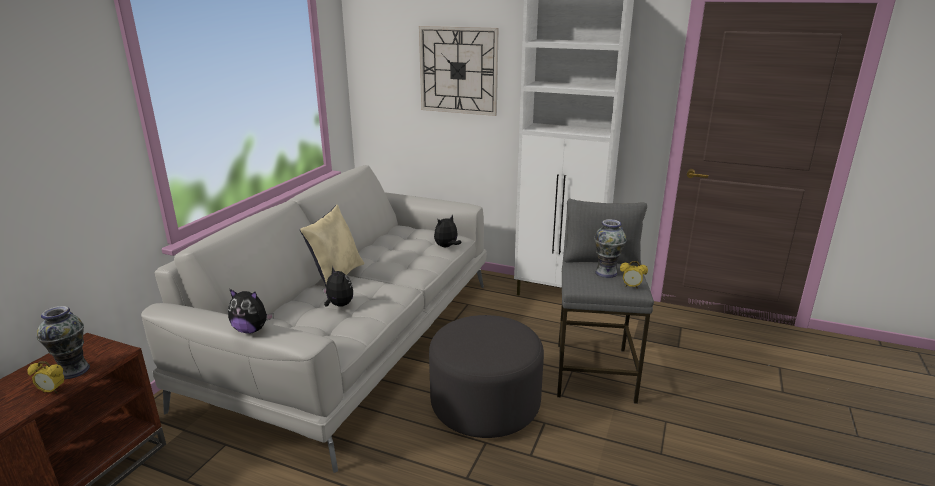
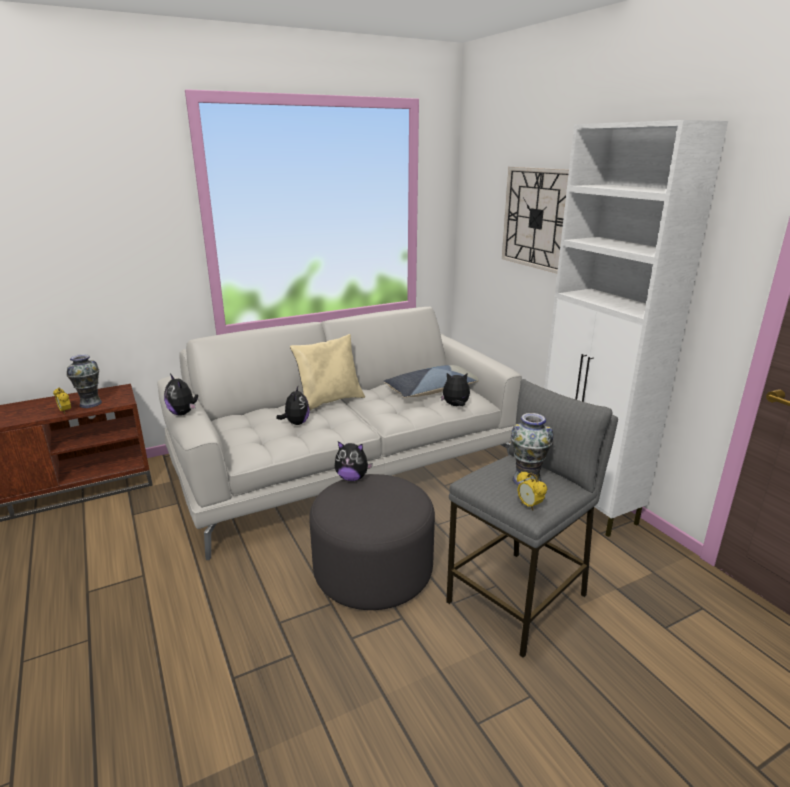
camera: 40 degrees right, 0 degrees up
none -> plush toy [335,441,373,481]
none -> pillow [383,365,479,398]

